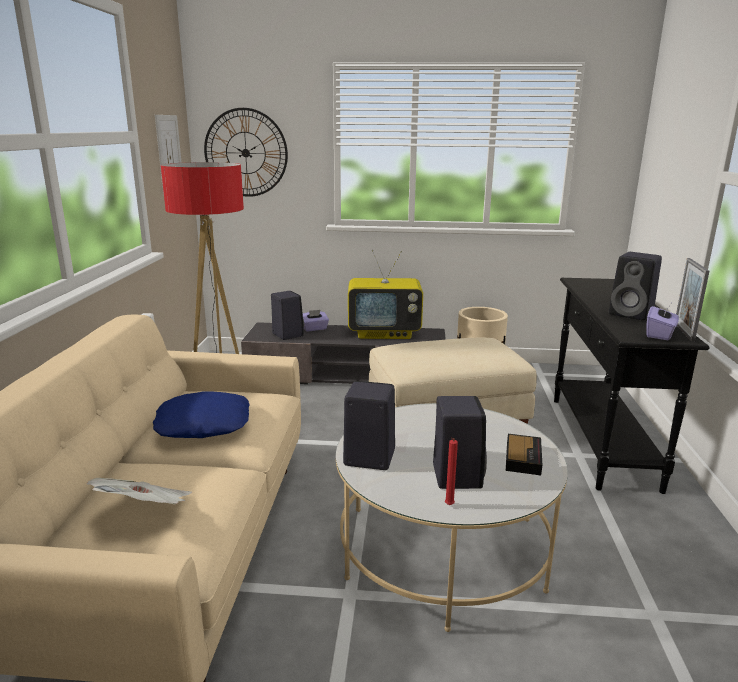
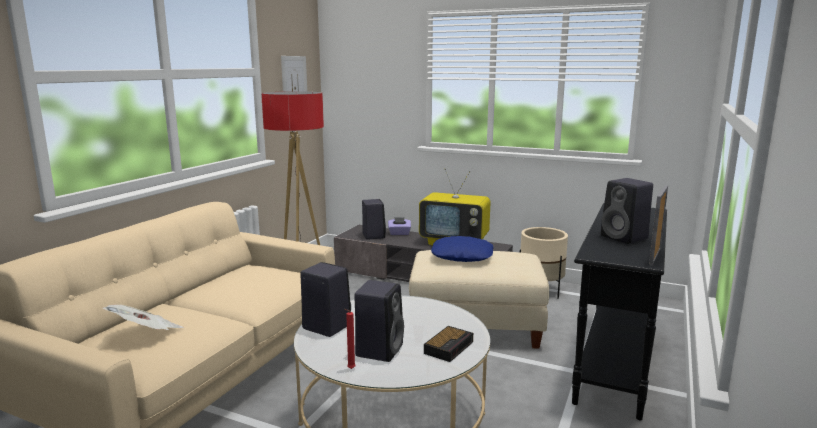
camera: 20 degrees right, 5 degrees down
blue pillow [153,391,250,438] -> blue pillow moved to [431,236,494,262]
wall clock [204,108,288,197] -> none
purple tissue box [646,304,679,340] -> none

